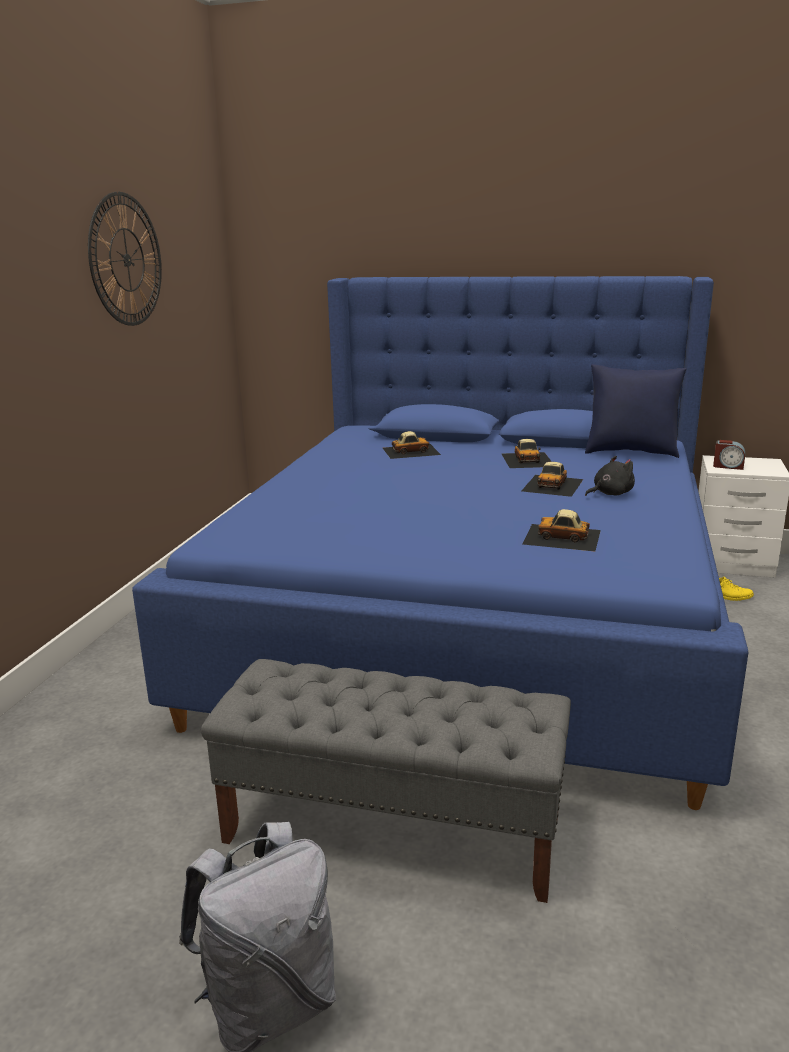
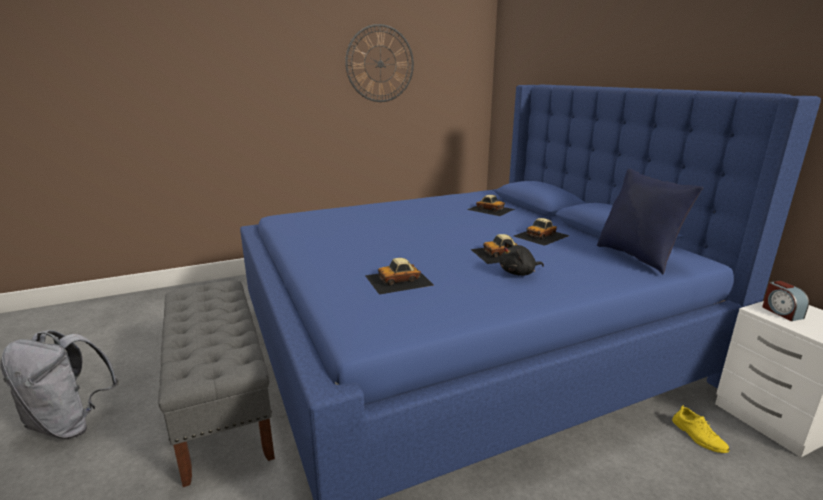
camera: 50 degrees right, 0 degrees up
toy car [523,509,601,551] -> toy car turned 90 degrees counterclockwise [365,258,433,295]
black plush toy [585,456,635,496] -> black plush toy turned 135 degrees clockwise [500,241,544,276]

